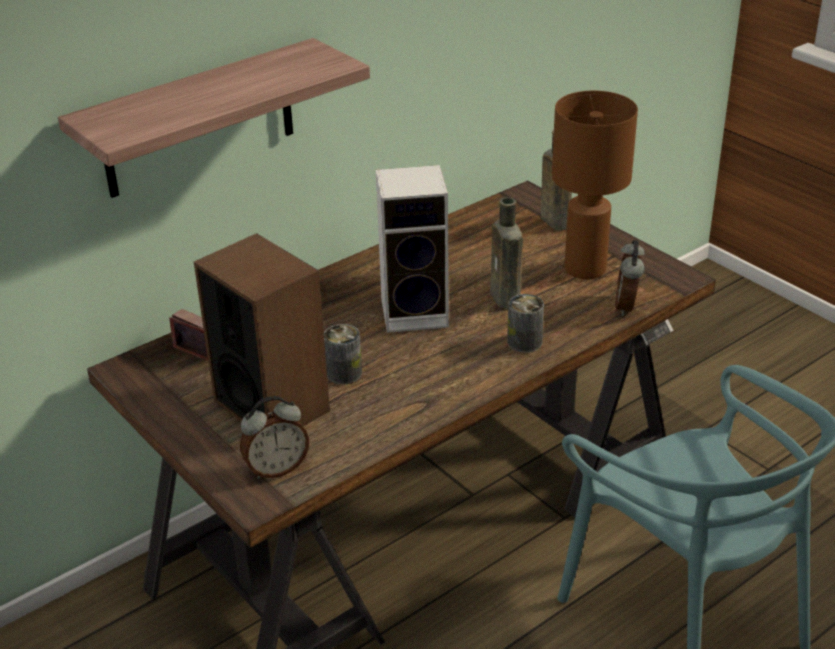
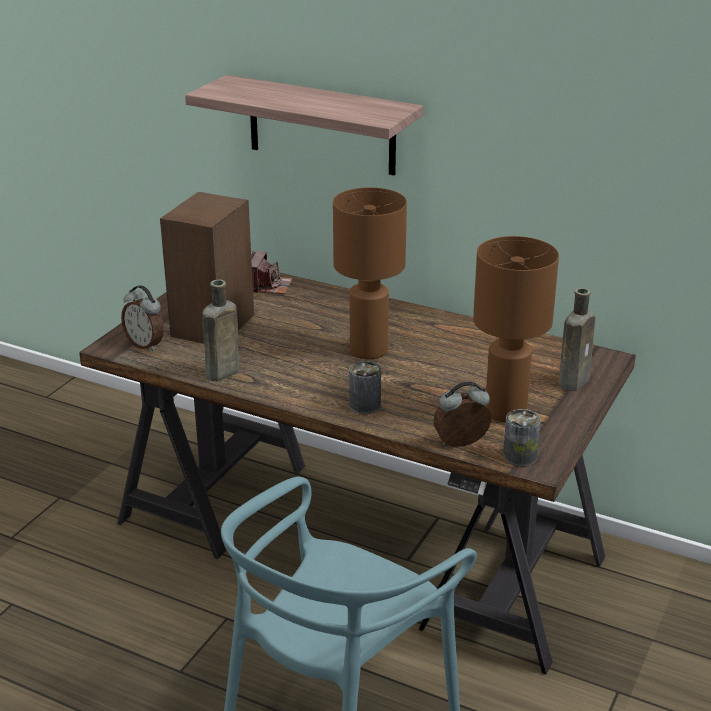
camera: 65 degrees right, 5 degrees down
can [324,324,362,385] -> can moved to [503,409,541,466]
speaker [376,165,449,333] -> brown table lamp [333,187,407,359]
brown bottle [490,197,523,309] -> brown bottle moved to [202,279,240,381]

